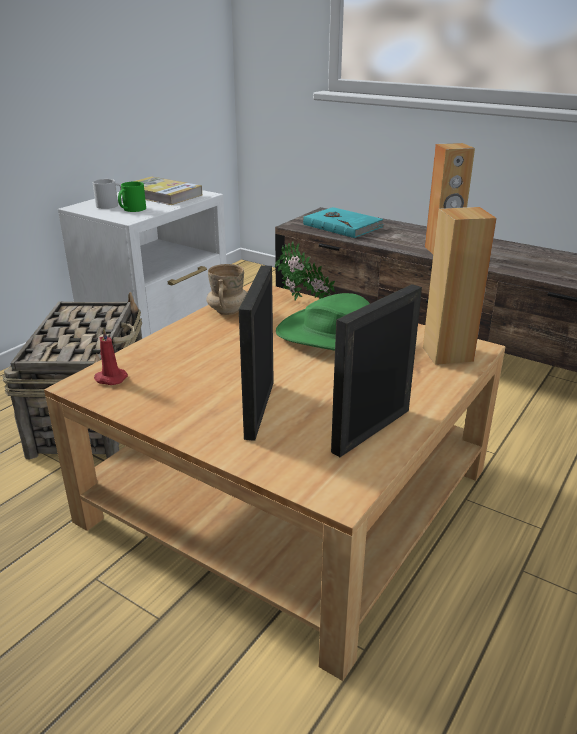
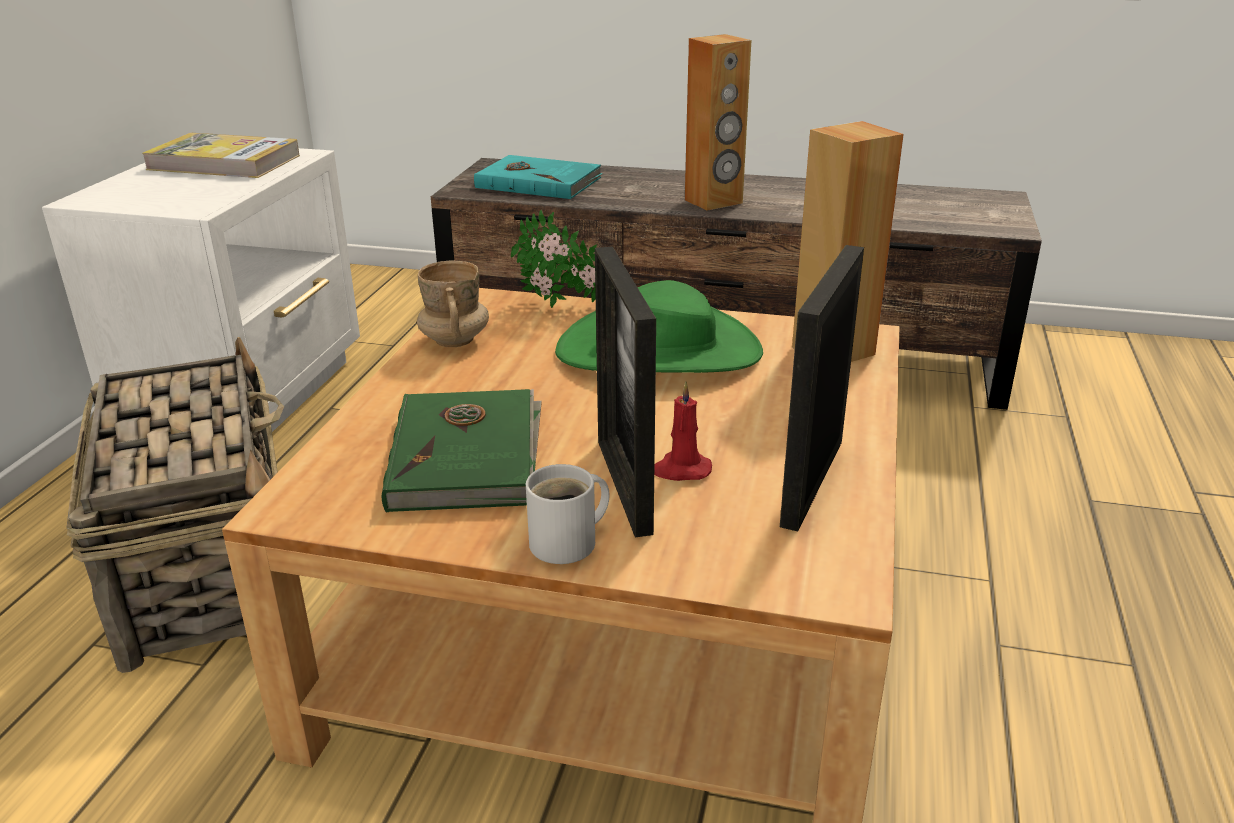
camera: 20 degrees left, 0 degrees up
white mug [93,179,123,209] -> white mug moved to [526,464,610,564]
red candle [94,327,128,385] -> red candle moved to [654,381,712,481]
green mug [118,182,146,212] -> none
none -> green book [382,389,542,513]

